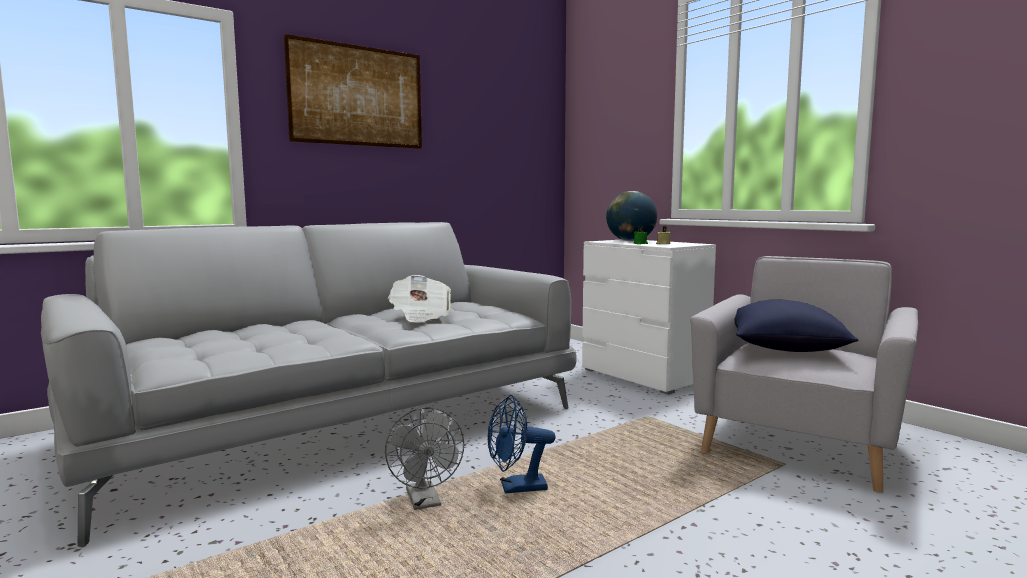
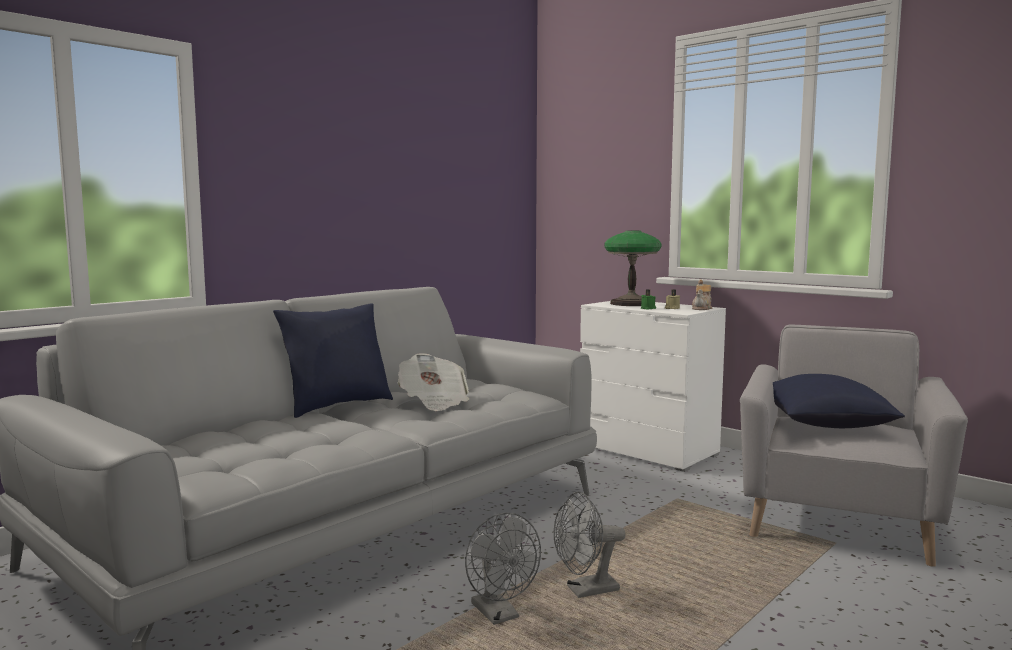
camera: 10 degrees left, 0 degrees up
picture [284,34,422,149] -> none
blue fan [488,395,555,493] -> grey fan [554,492,626,598]
globe [606,191,657,241] -> table lamp [604,230,662,306]
none -> blue pillow [273,303,393,418]
none -> teapot [692,280,712,310]

